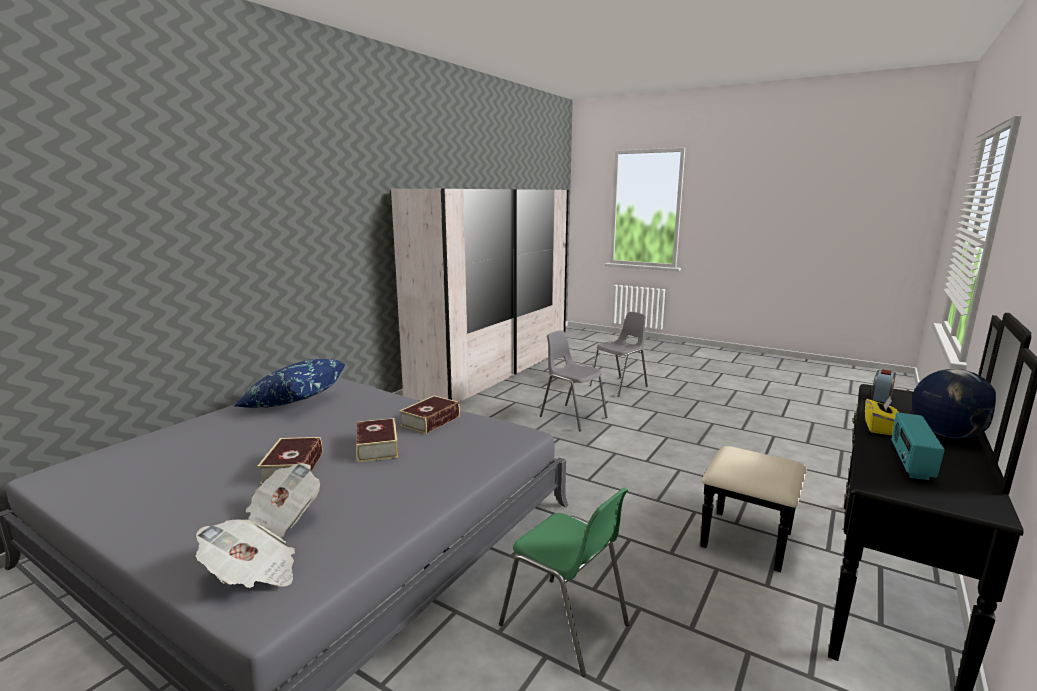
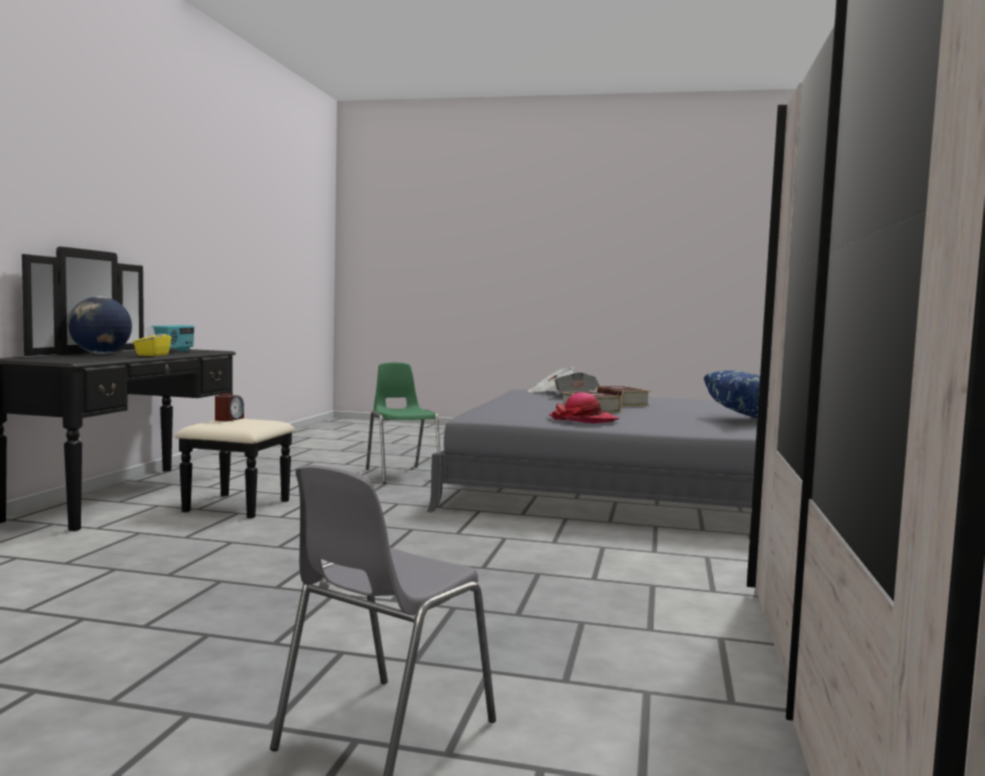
camera: 160 degrees right, 10 degrees down
book [399,396,460,434] -> hat [549,393,619,423]
green chair [499,487,629,677] -> green chair turned 45 degrees clockwise [366,362,440,483]
grey chair [540,330,608,431] -> none
alarm clock [871,370,896,402] -> alarm clock moved to [215,393,244,421]

